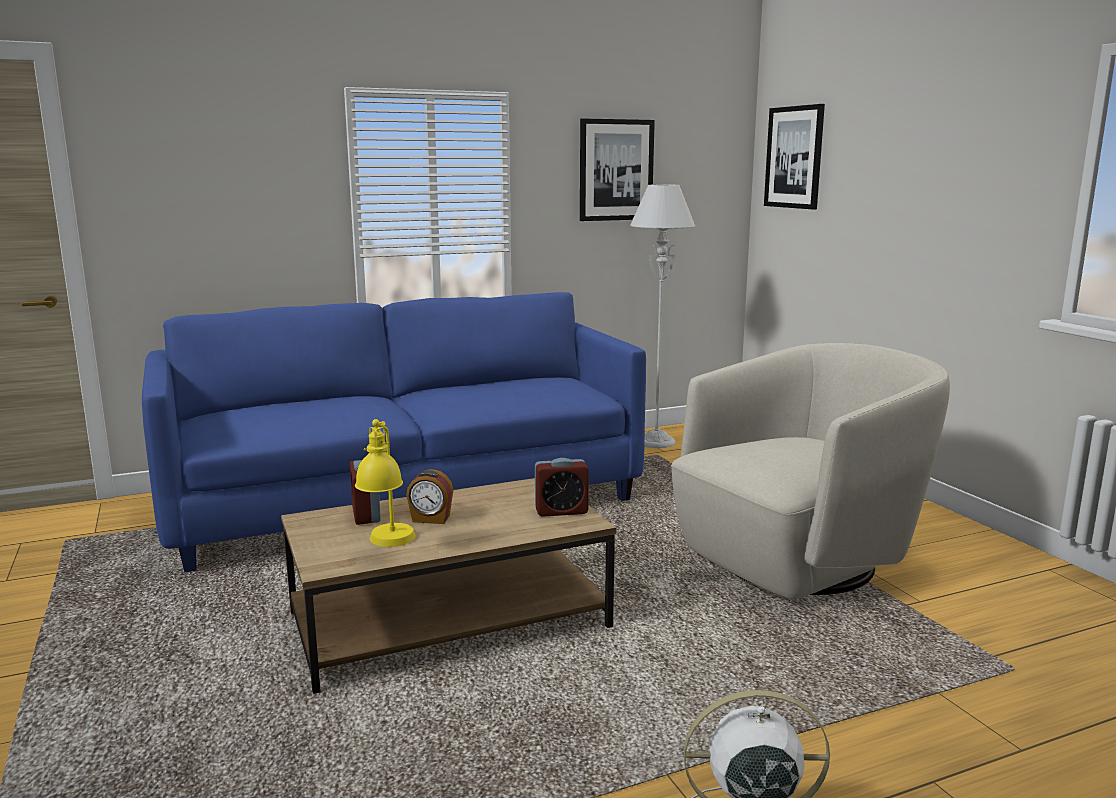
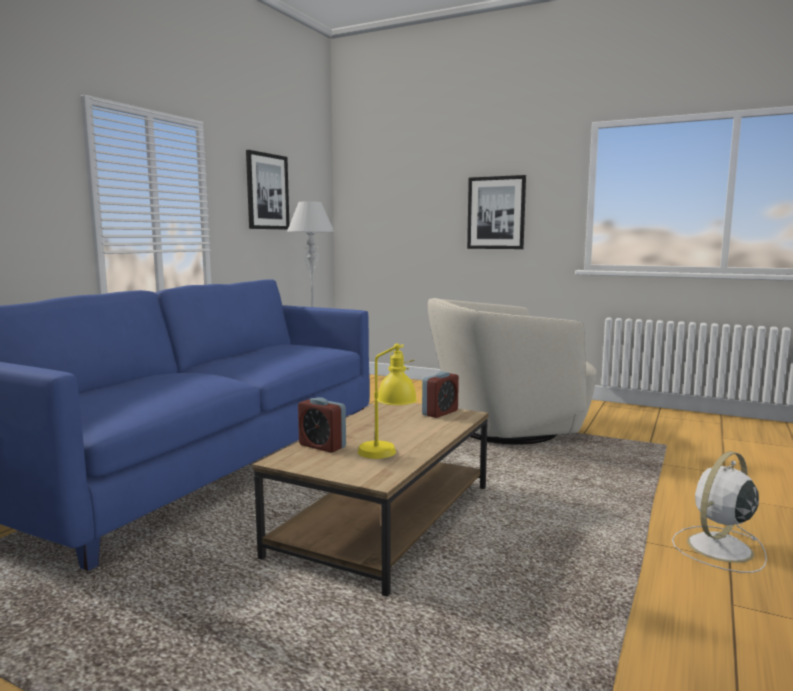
camera: 40 degrees left, 5 degrees down
alarm clock [406,469,453,524] -> none
beige armchair [671,343,950,599] -> beige armchair turned 120 degrees counterclockwise [428,298,597,445]
picture [764,104,825,210] -> picture moved to [467,175,526,249]

